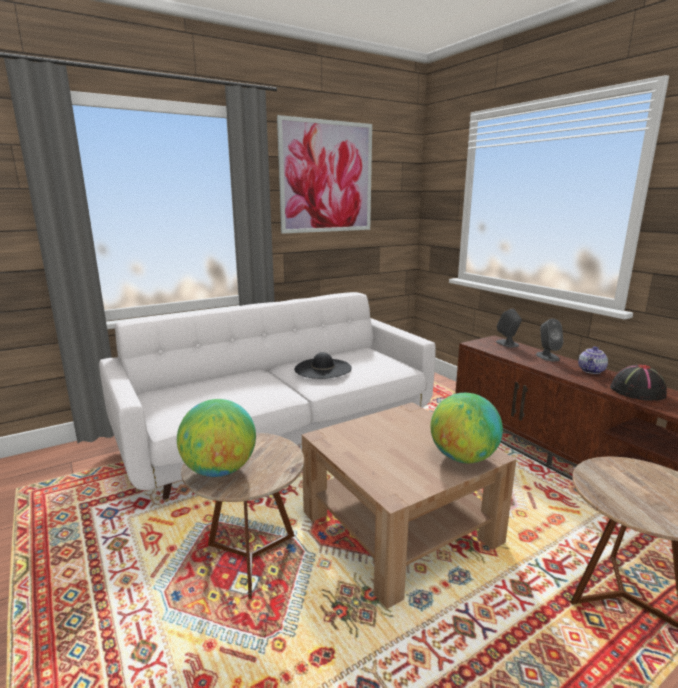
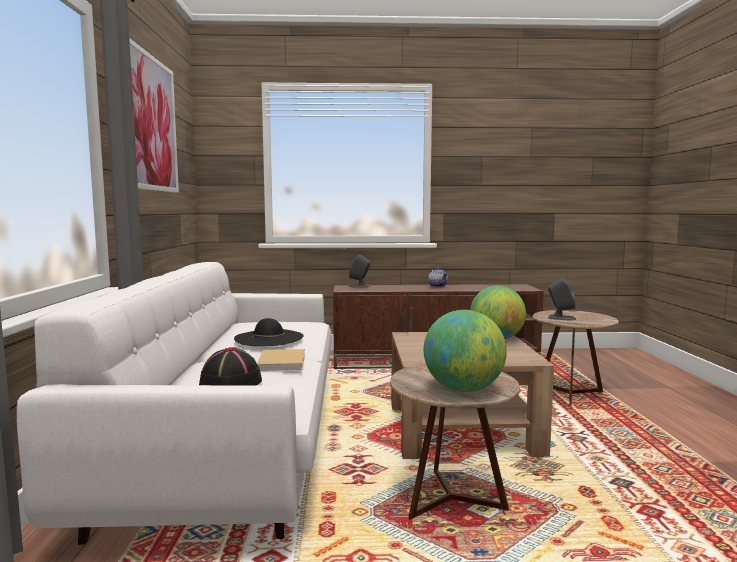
camera: 60 degrees left, 10 degrees down
grey speaker [536,319,563,361] -> grey speaker moved to [548,278,576,320]
black hat [610,364,667,401] -> black hat moved to [199,347,262,386]
none -> beige book [257,349,305,371]

